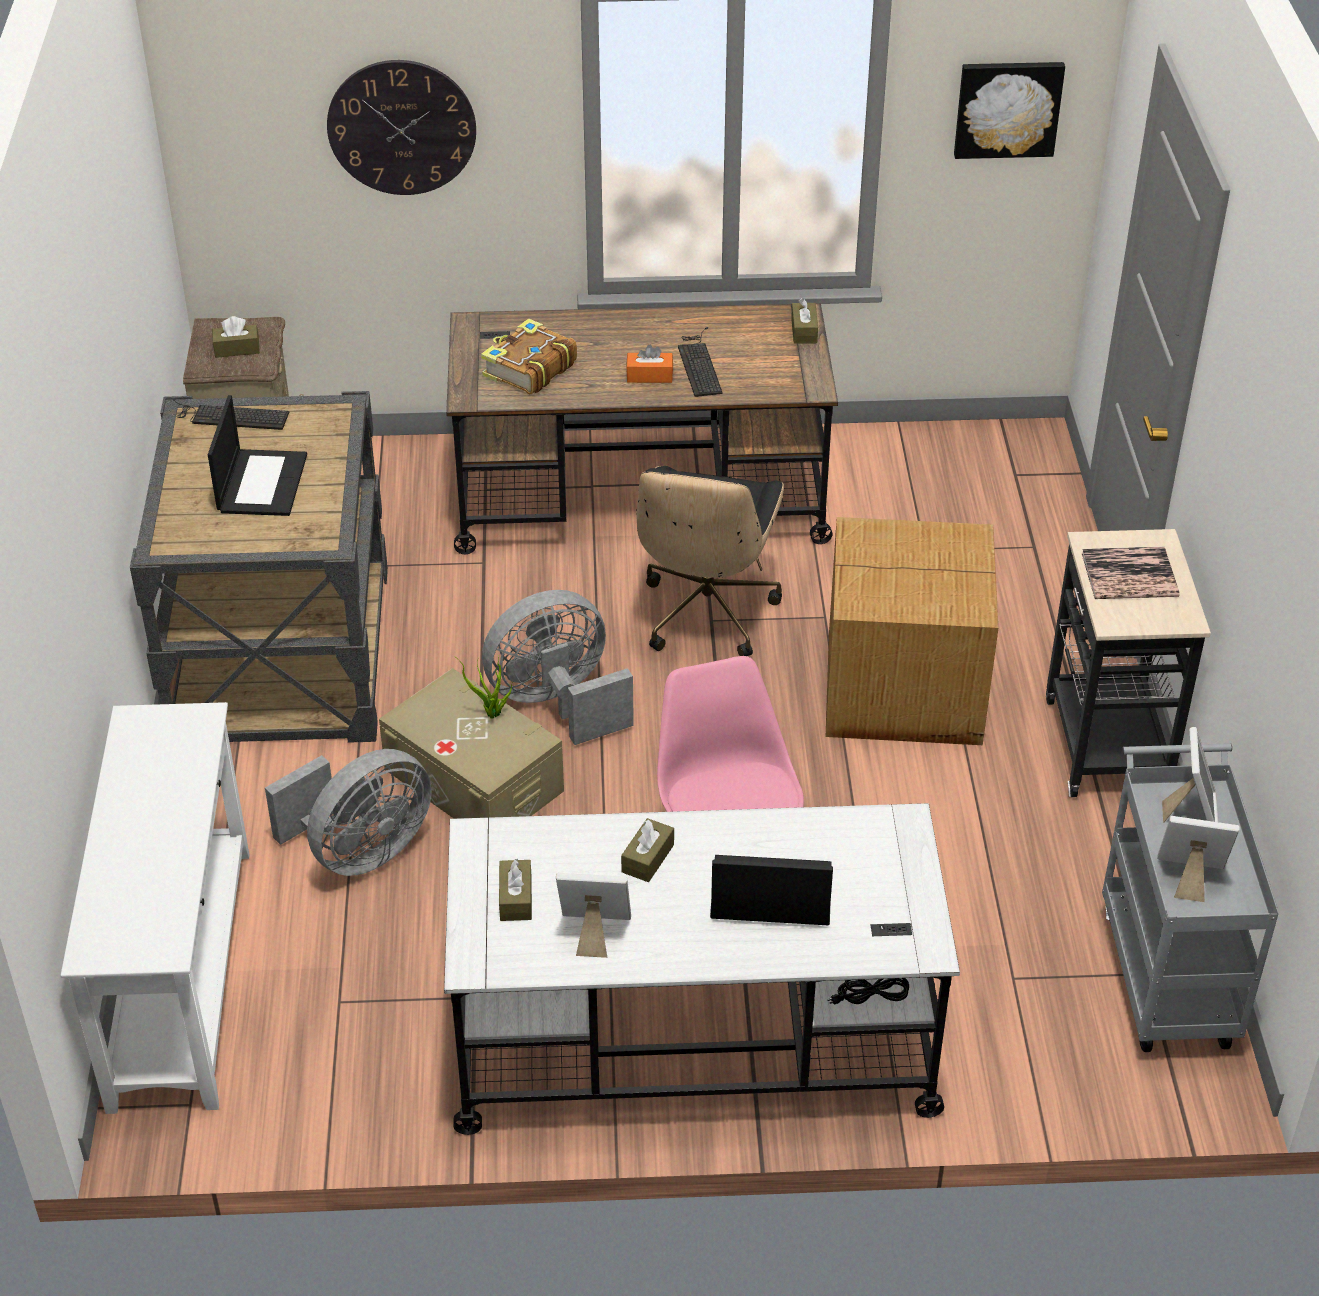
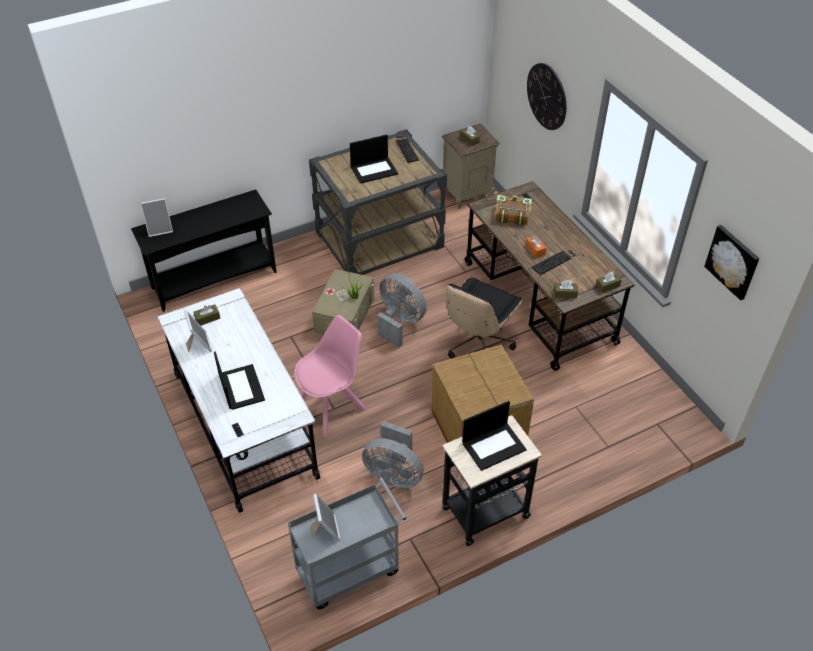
camera: 65 degrees right, 5 degrees up
white console table [61,702,250,1114] -> black console table [131,189,277,312]
grey fan [265,749,431,876] -> grey fan moved to [362,421,424,488]
brown tissue box [621,818,674,882] -> brown tissue box moved to [554,280,578,298]
black office chair [636,466,784,656] -> black office chair turned 45 degrees counterclockwise [446,277,523,359]
book [1081,547,1180,599] -> laptop [462,401,527,471]
picture frame [1162,727,1218,822] -> picture frame moved to [140,198,173,237]

